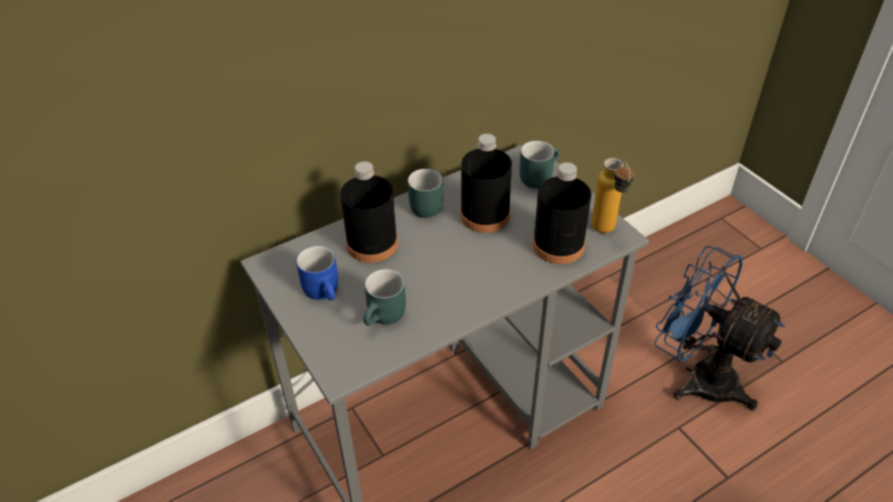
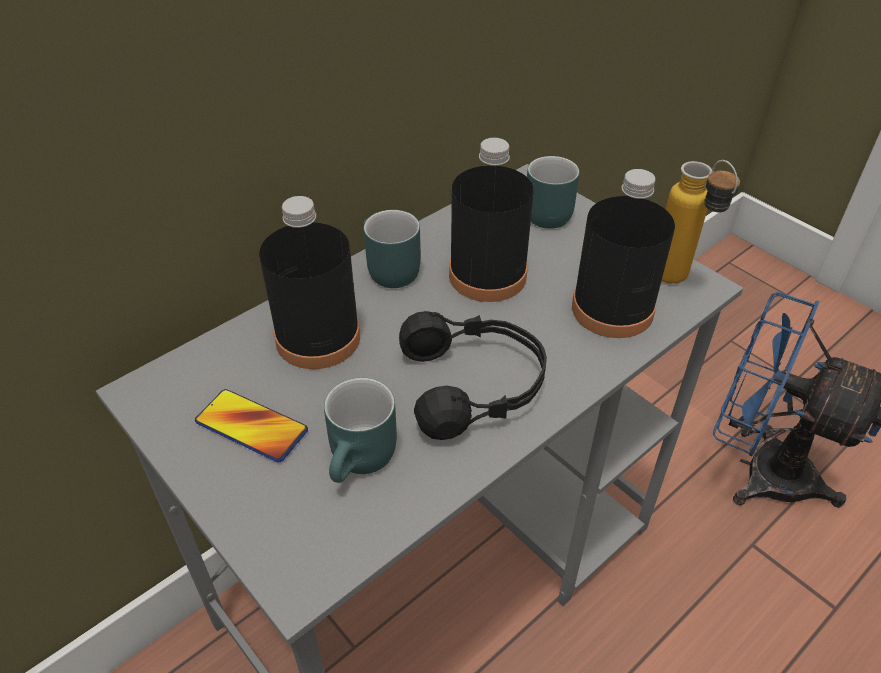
camera: 10 degrees left, 0 degrees up
blue mug [296,246,338,301] -> phone [195,389,308,462]
none -> black headphones [399,311,547,440]

